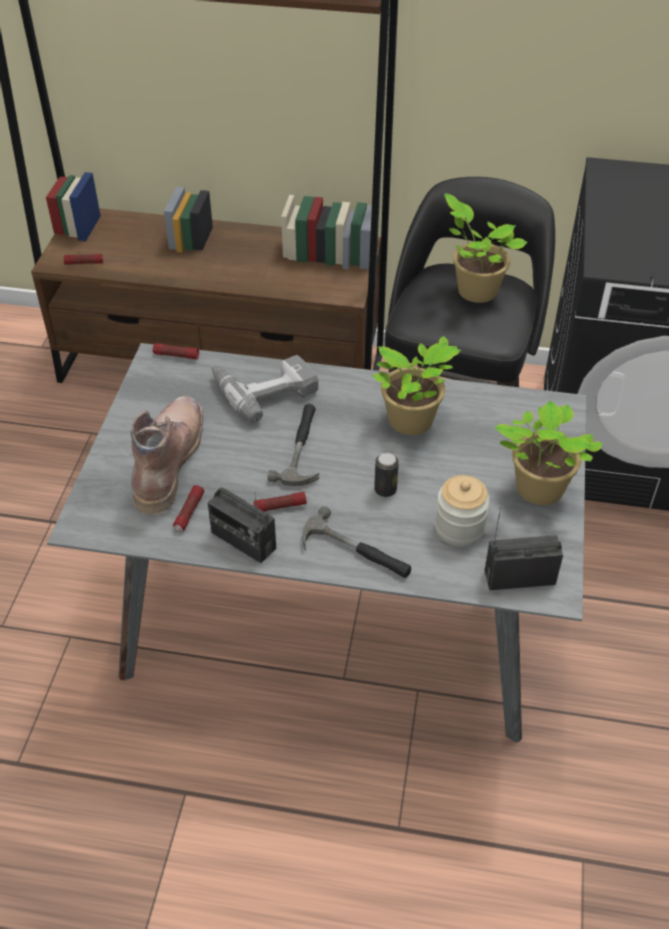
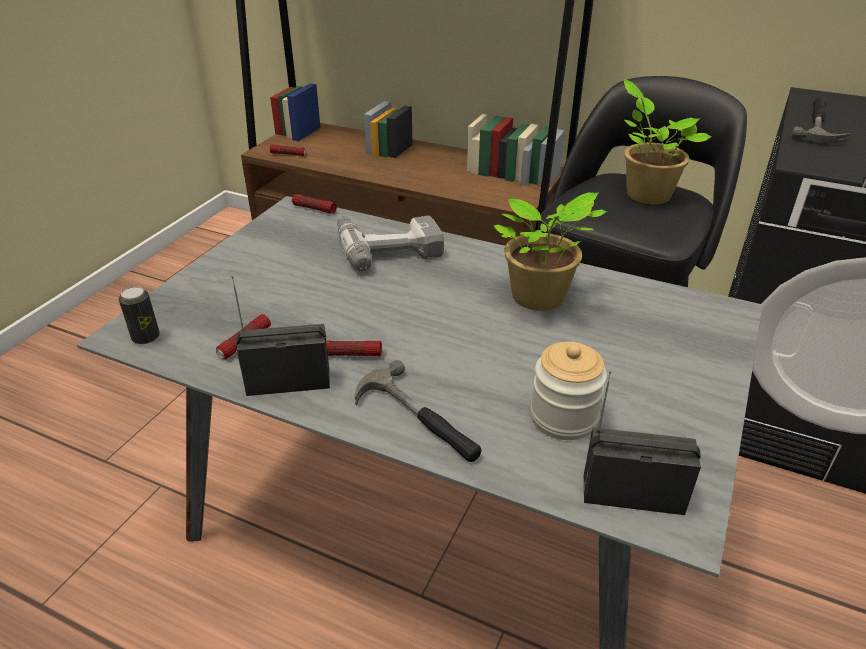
camera: 15 degrees right, 10 degrees down
brown boot [131,396,203,515] -> none
radio [207,488,276,563] -> radio turned 120 degrees clockwise [232,276,330,396]
hammer [268,404,319,486] -> hammer moved to [792,97,850,143]
can [374,452,399,497] -> can moved to [119,286,160,344]
potted plant [495,400,603,505] -> none

